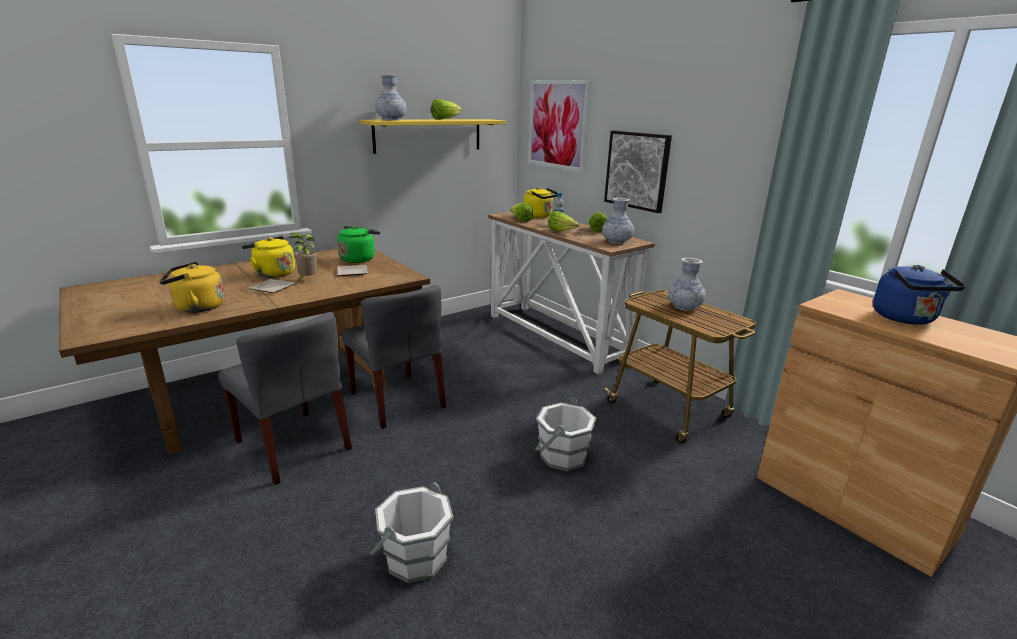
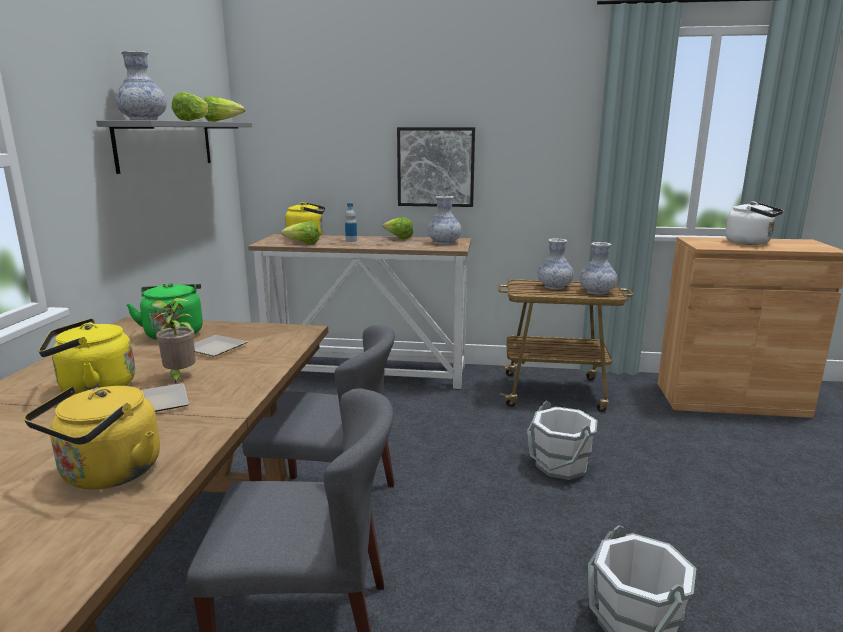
camera: 45 degrees left, 5 degrees down
yellow shelf [359,119,506,154] -> grey shelf [96,120,252,174]
picture [528,80,590,172] -> none
lettuce [548,211,579,231] -> lettuce moved to [204,96,246,122]
blue kettle [873,265,966,325] -> white kettle [725,202,784,245]
none -> vase [579,242,617,295]

